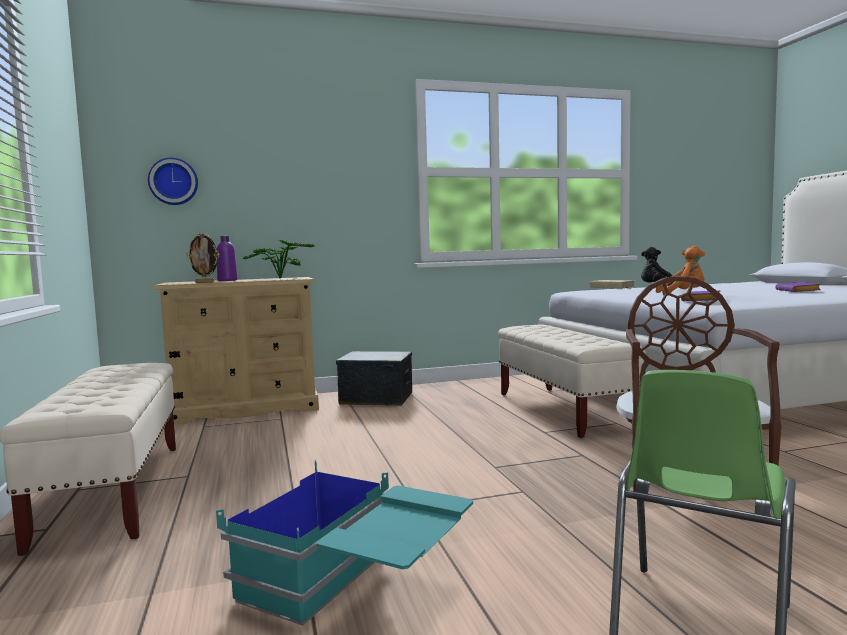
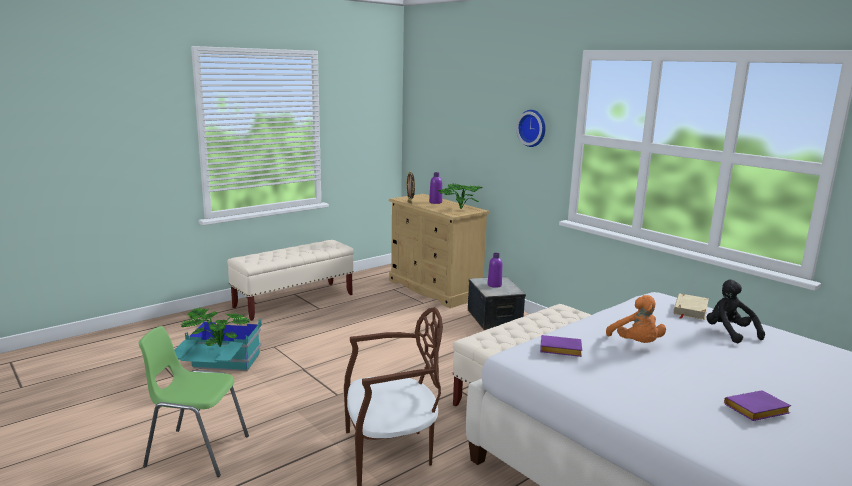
camera: 65 degrees right, 10 degrees up
wall clock [148,158,198,205] -> wall clock moved to [516,110,546,147]
none -> potted plant [181,307,249,347]
none -> purple bottle [487,253,502,288]

